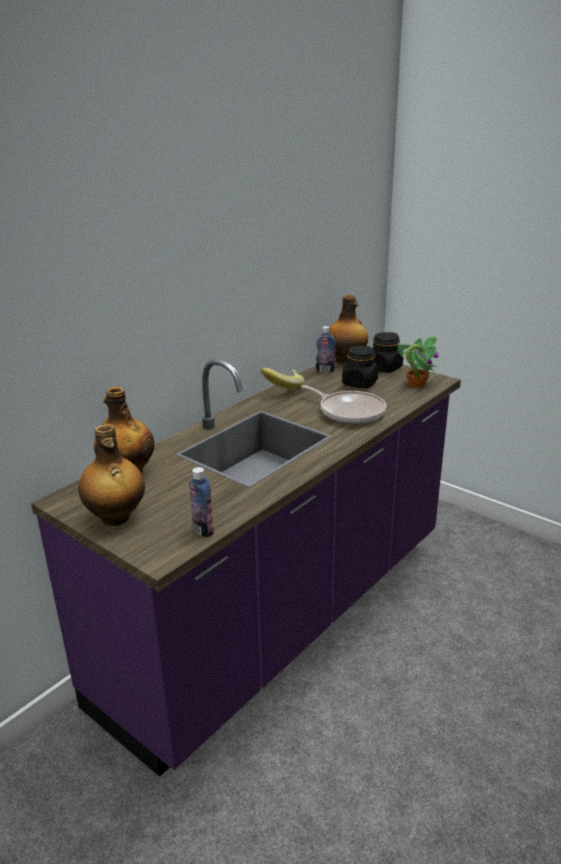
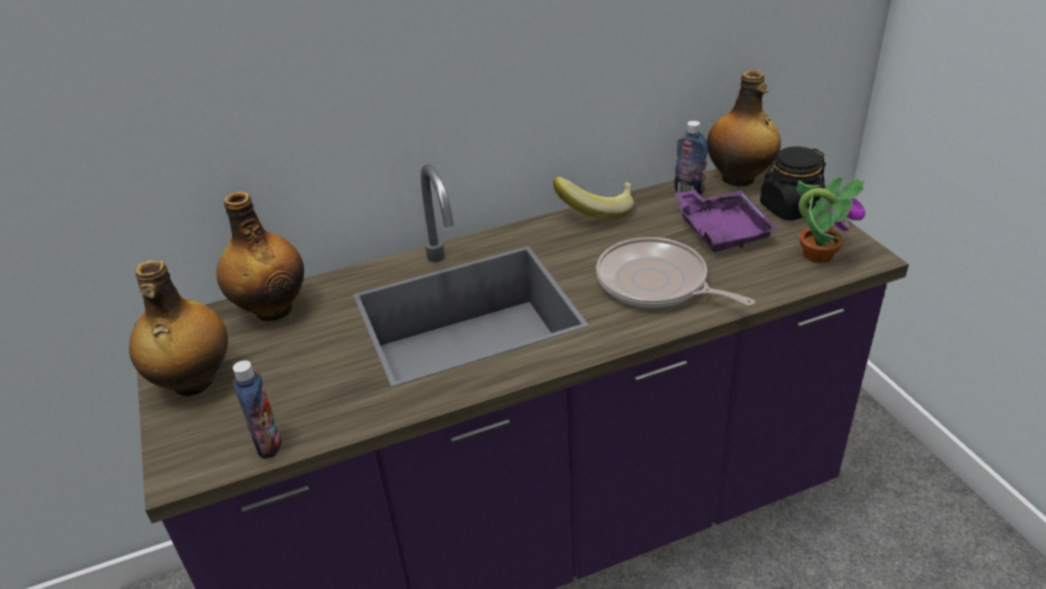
camera: 30 degrees right, 10 degrees up
frying pan [301,385,387,424] -> frying pan turned 150 degrees clockwise [596,237,755,308]
black jar [342,345,378,388] -> purple tray [675,190,779,252]

